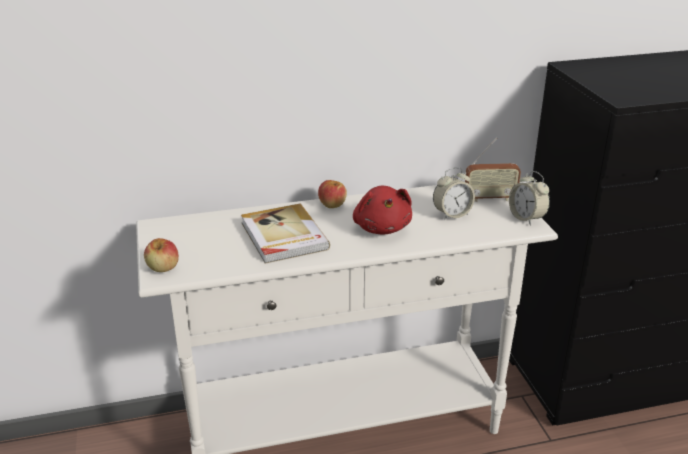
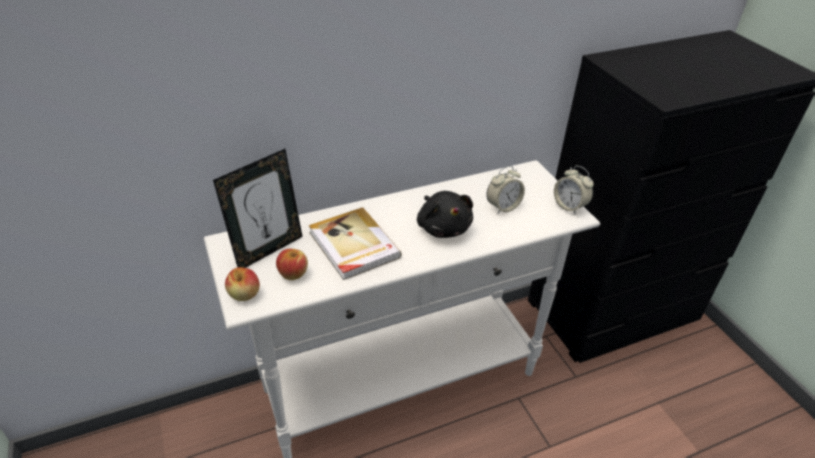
camera: 10 degrees left, 10 degrees up
apple [318,180,347,208] -> apple moved to [276,249,308,280]
red plush toy [353,186,412,235] -> black plush toy [417,191,473,238]
radio [465,138,521,202] -> none
none -> picture frame [213,149,303,268]

